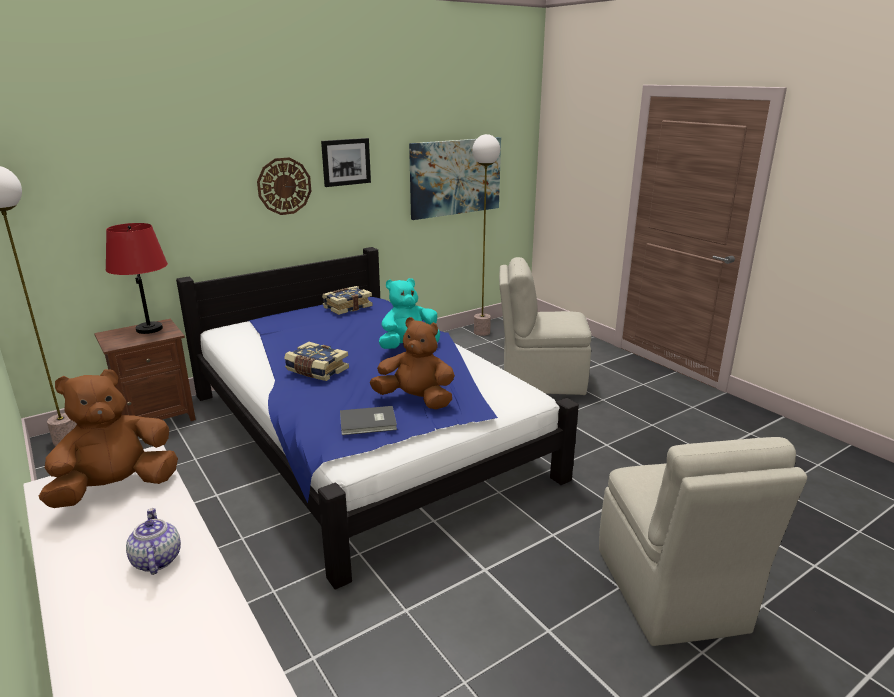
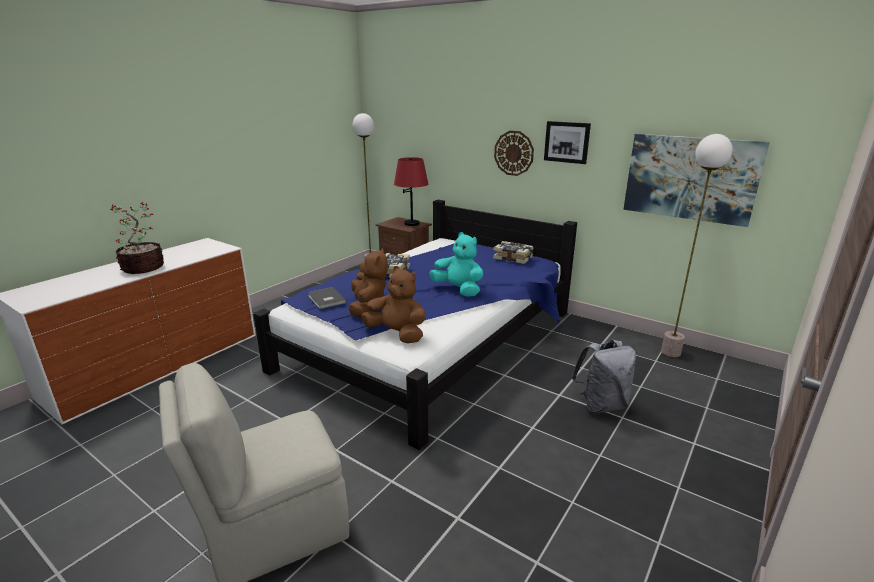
camera: 70 degrees right, 0 degrees up
brown plush toy [39,369,178,508] -> brown plush toy moved to [361,266,426,344]
teapot [126,508,181,575] -> potted plant [111,202,164,274]
beige chair [499,257,591,395] -> grey backpack [571,340,636,414]

